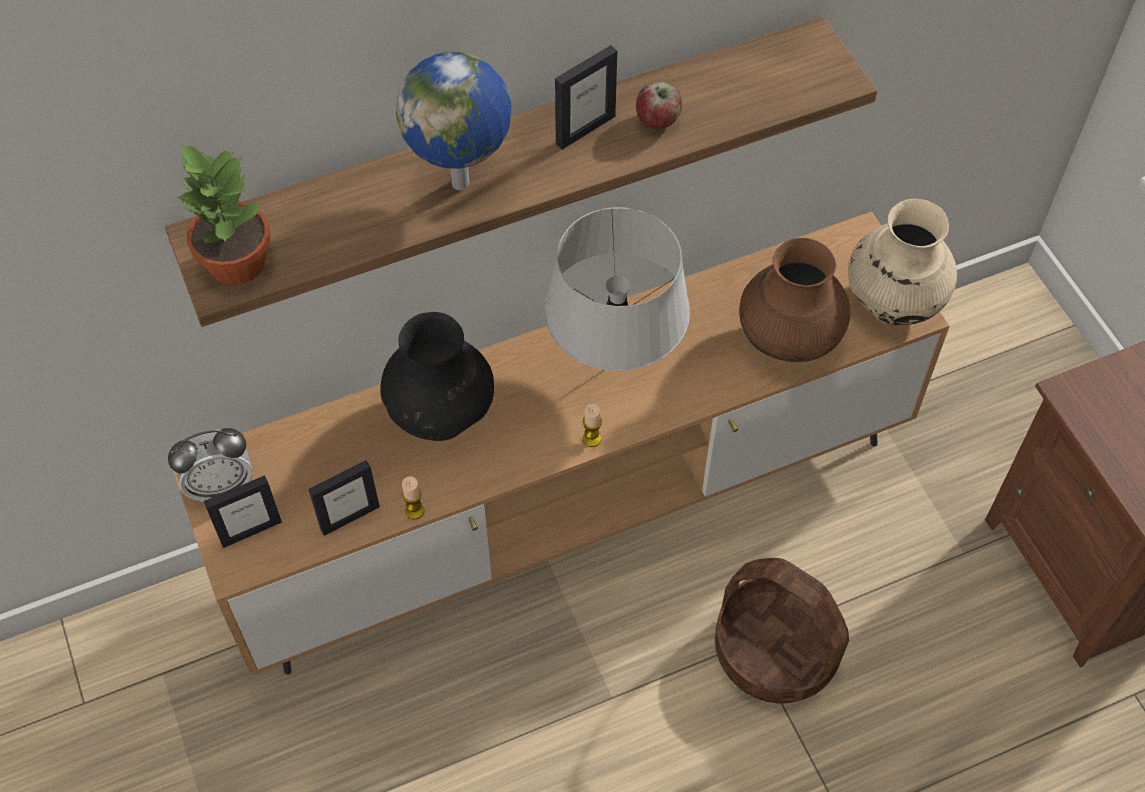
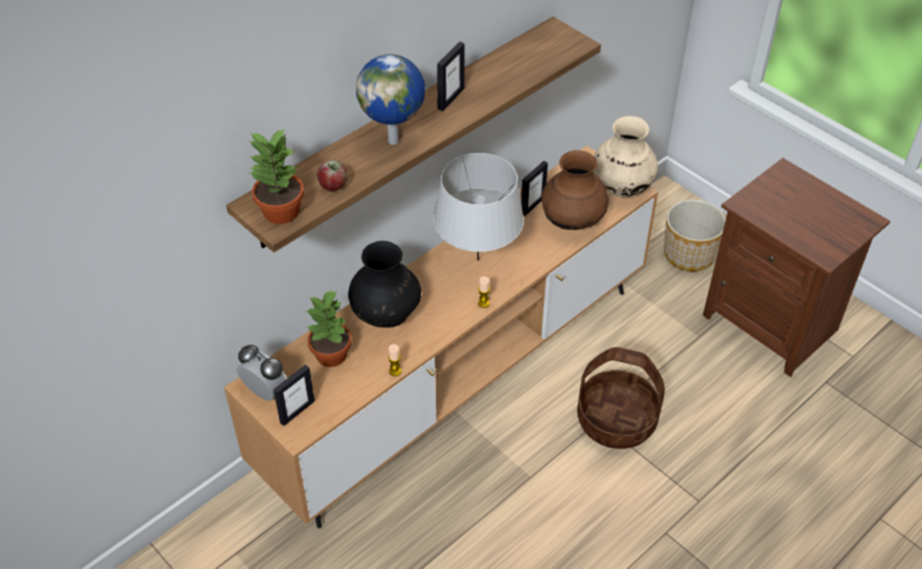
camera: 20 degrees left, 10 degrees down
alarm clock [168,428,253,502] -> alarm clock turned 105 degrees counterclockwise [237,345,287,401]
picture frame [308,460,380,536] -> picture frame moved to [521,161,548,217]
apple [636,82,682,129] -> apple moved to [317,160,348,191]
none -> potted plant [306,289,352,367]
none -> planter [664,200,726,271]

